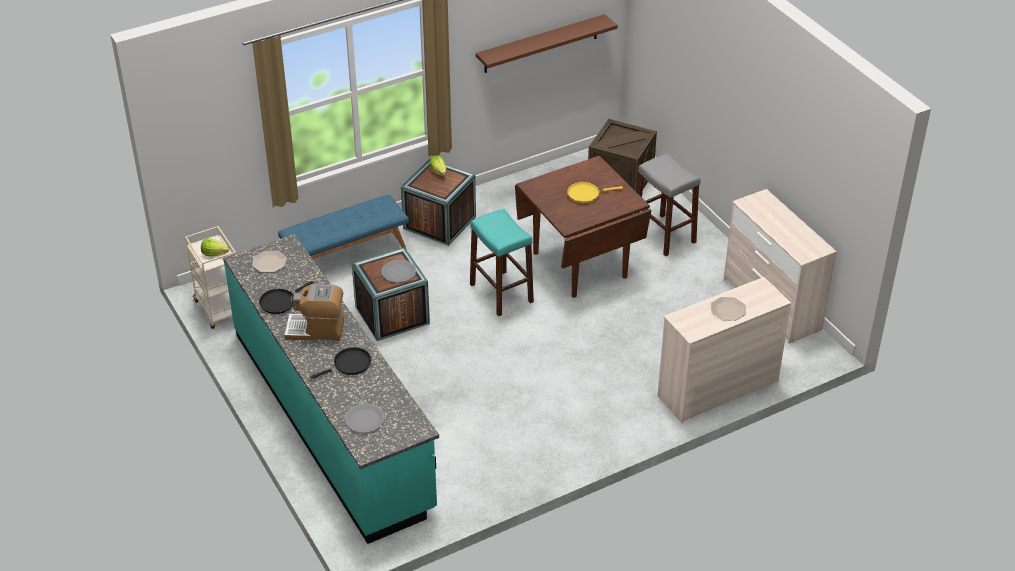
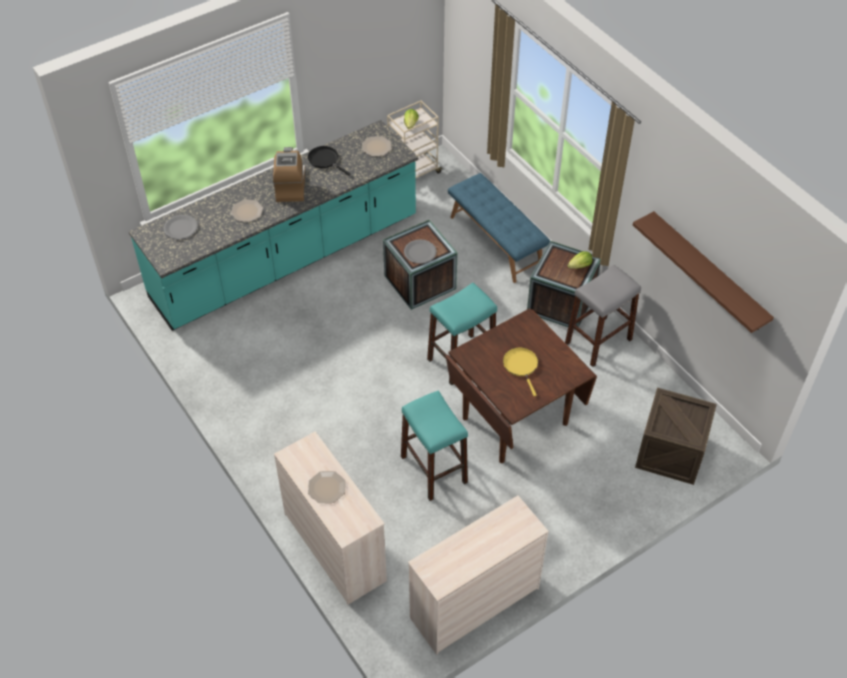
camera: 85 degrees right, 10 degrees up
black frying pan [310,347,371,379] -> plate [231,199,263,222]
grey stool [634,153,700,256] -> grey stool moved to [565,265,641,367]
none -> turquoise stool [401,390,468,501]

